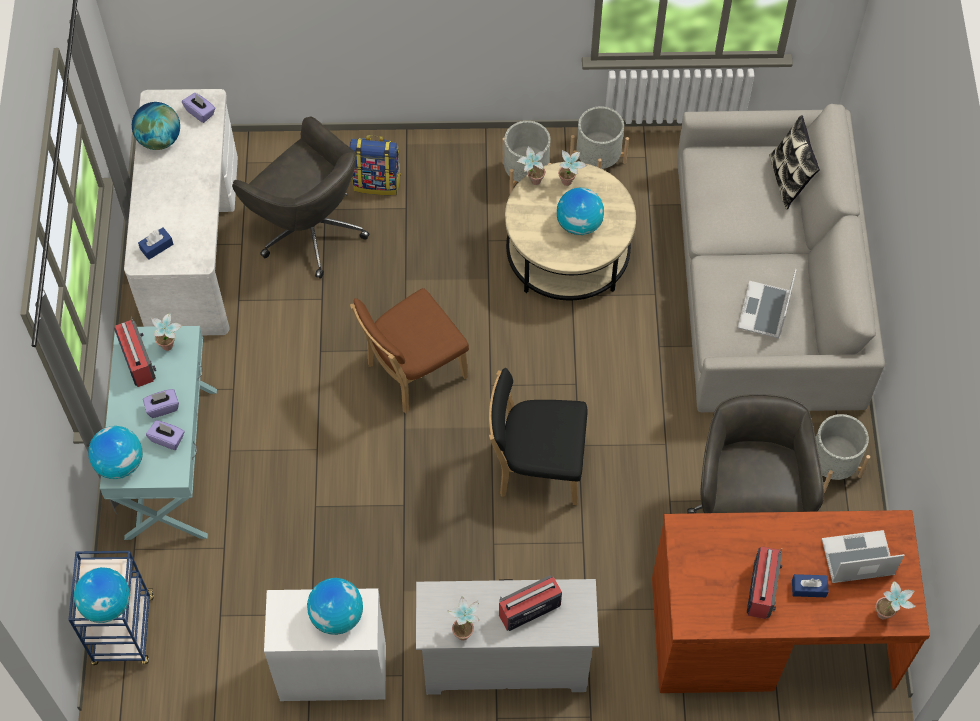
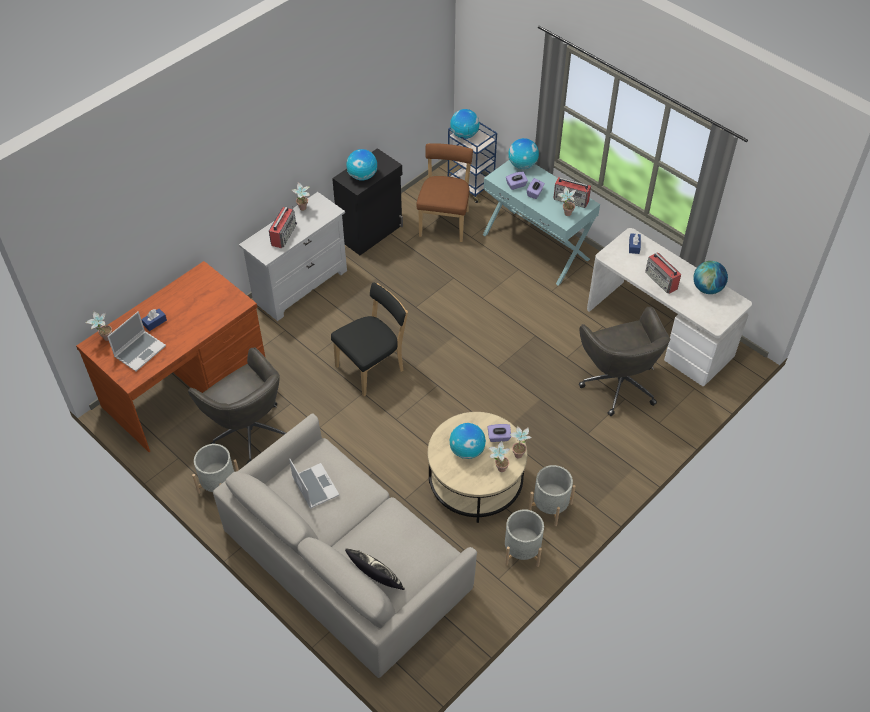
camera: 135 degrees right, 10 degrees down
purple tissue box [182,93,215,123] -> purple tissue box moved to [488,424,511,442]
grey office chair [232,116,369,279] -> grey office chair turned 105 degrees counterclockwise [579,307,671,416]
white cabinet [264,588,386,701] -> black cabinet [332,148,403,255]
backpack [349,135,401,195] -> none
brown chair [350,288,469,414] -> brown chair moved to [416,143,473,242]
radio [747,546,782,619] -> radio moved to [645,252,681,294]

